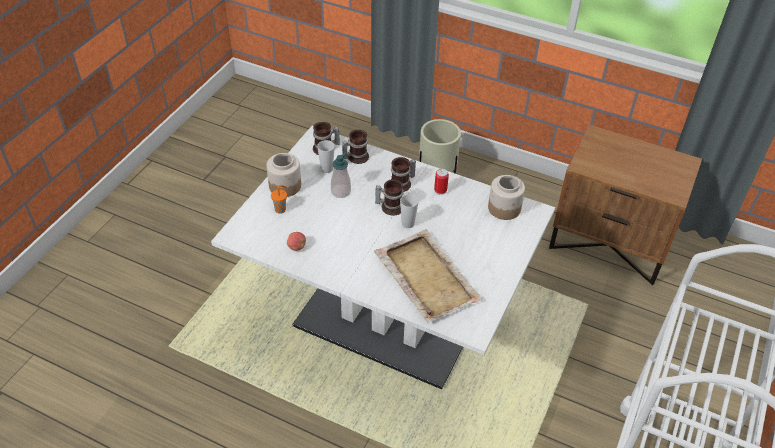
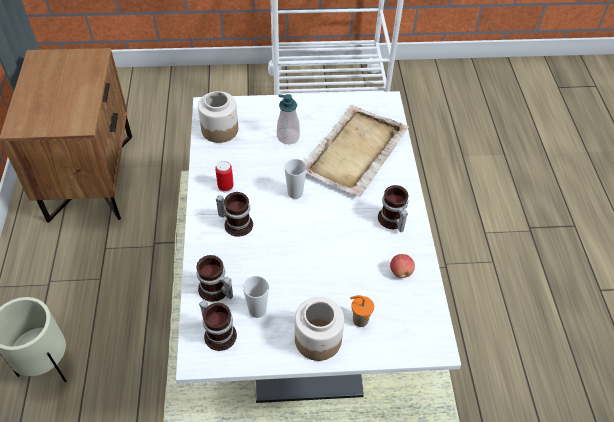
camera: 120 degrees left, 5 degrees up
soap dispenser [331,153,351,198] -> soap dispenser moved to [277,94,300,144]
mug [375,179,404,215] -> mug moved to [378,185,409,232]

